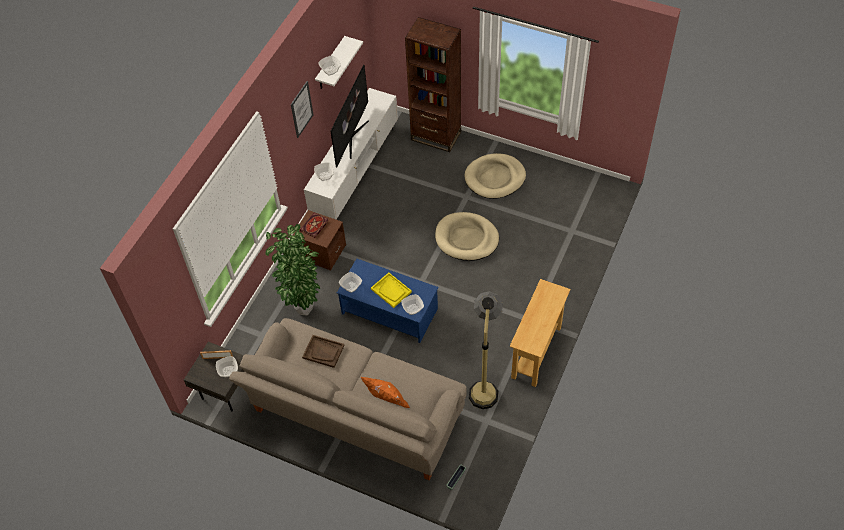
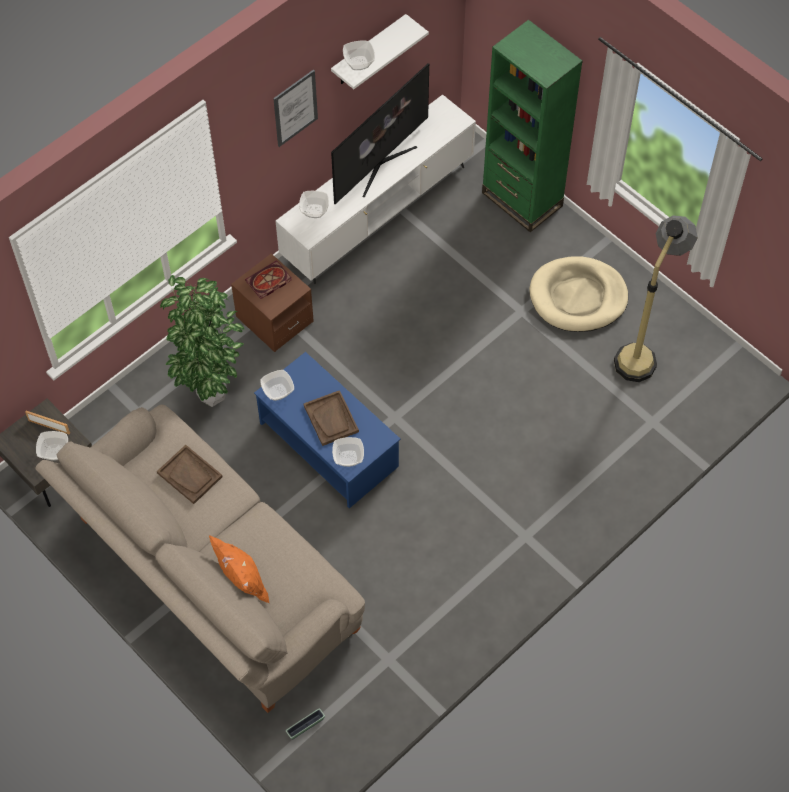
camera: 20 degrees right, 5 degrees up
yellow tray [371,273,412,308] -> brown tray [304,390,359,446]
brown bookcase [405,17,461,152] -> green bookcase [482,20,583,232]
beige dog bed [435,212,499,261] -> none
floor lamp [469,291,503,409] -> floor lamp moved to [614,215,698,382]
beige console table [510,279,571,387] -> none

